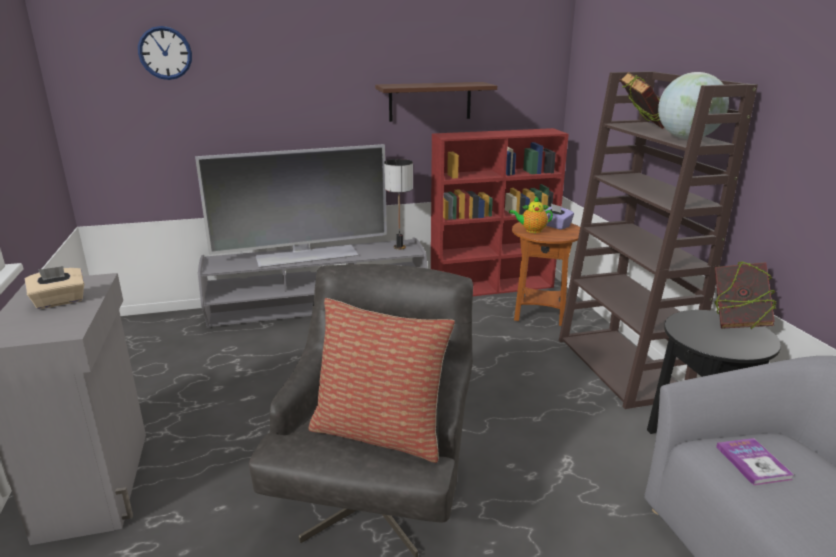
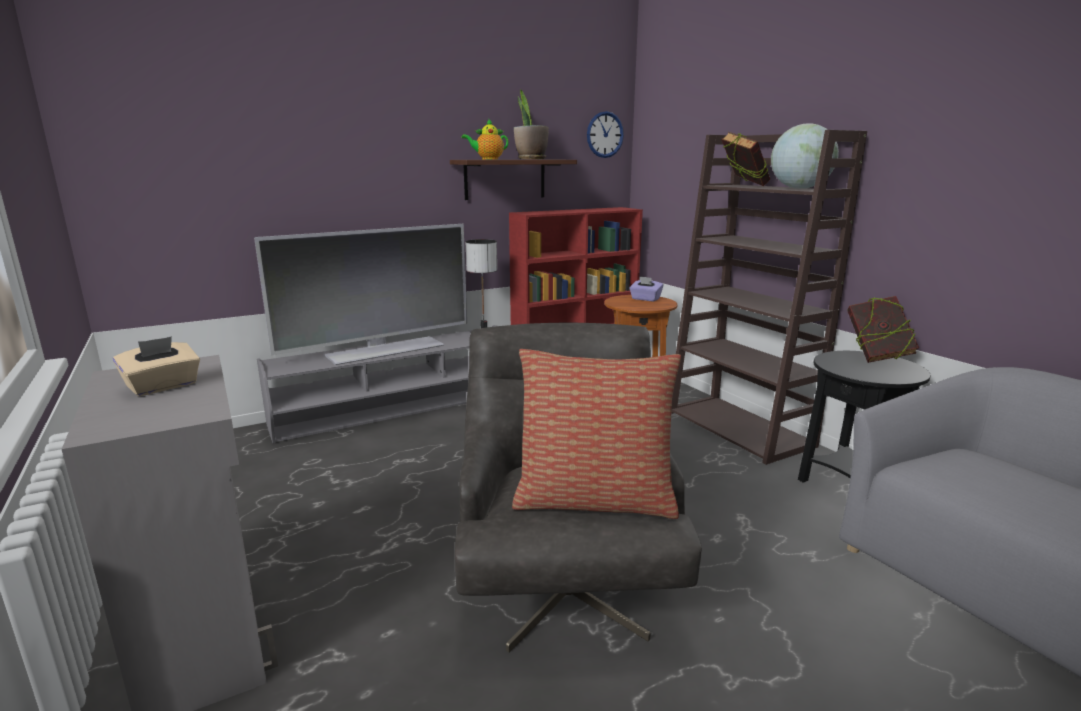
camera: 15 degrees left, 5 degrees down
wall clock [138,26,192,80] -> wall clock moved to [587,111,624,158]
teapot [509,197,553,233] -> teapot moved to [462,119,509,160]
book [716,438,794,485] -> none
none -> potted plant [514,89,549,159]

